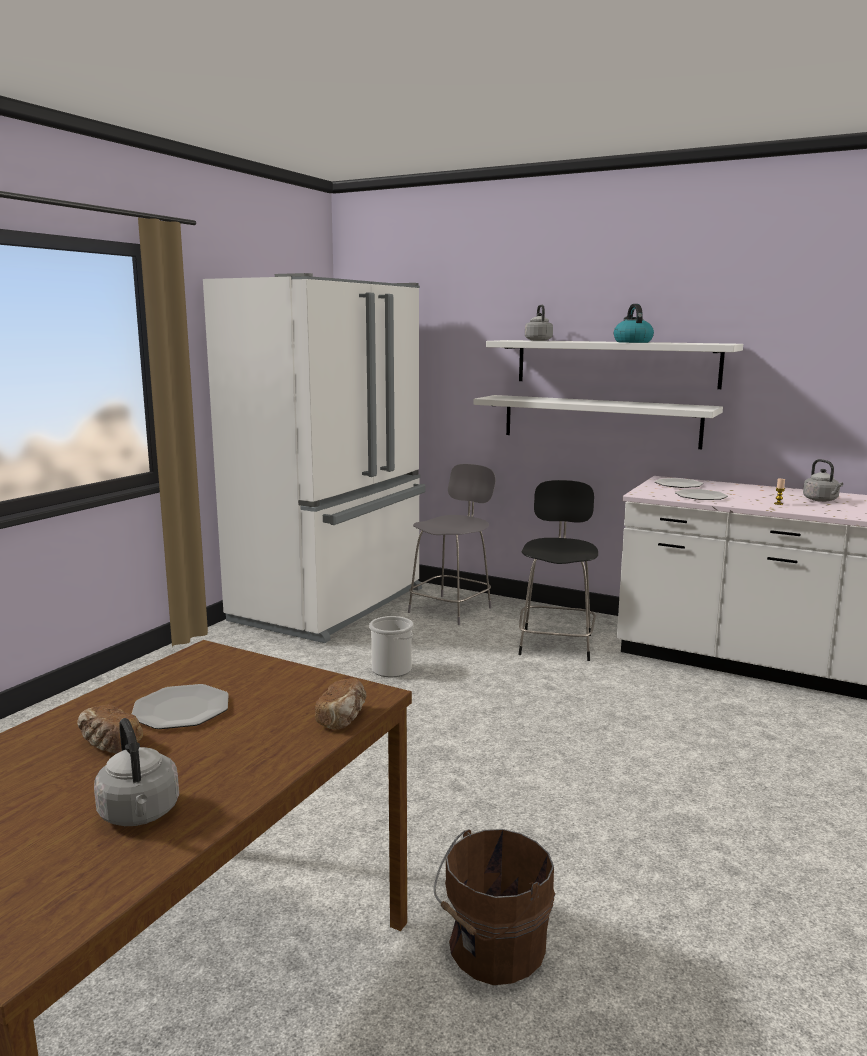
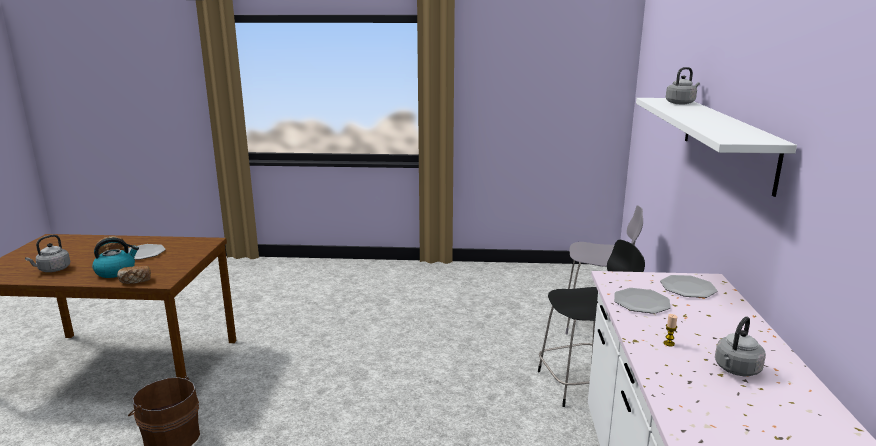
camera: 65 degrees right, 5 degrees up
white fridge [203,273,426,643] -> none
bucket [369,616,414,677] -> none
white shelf [473,395,723,449] -> none
kettle [614,304,654,343] -> kettle moved to [92,238,139,278]

